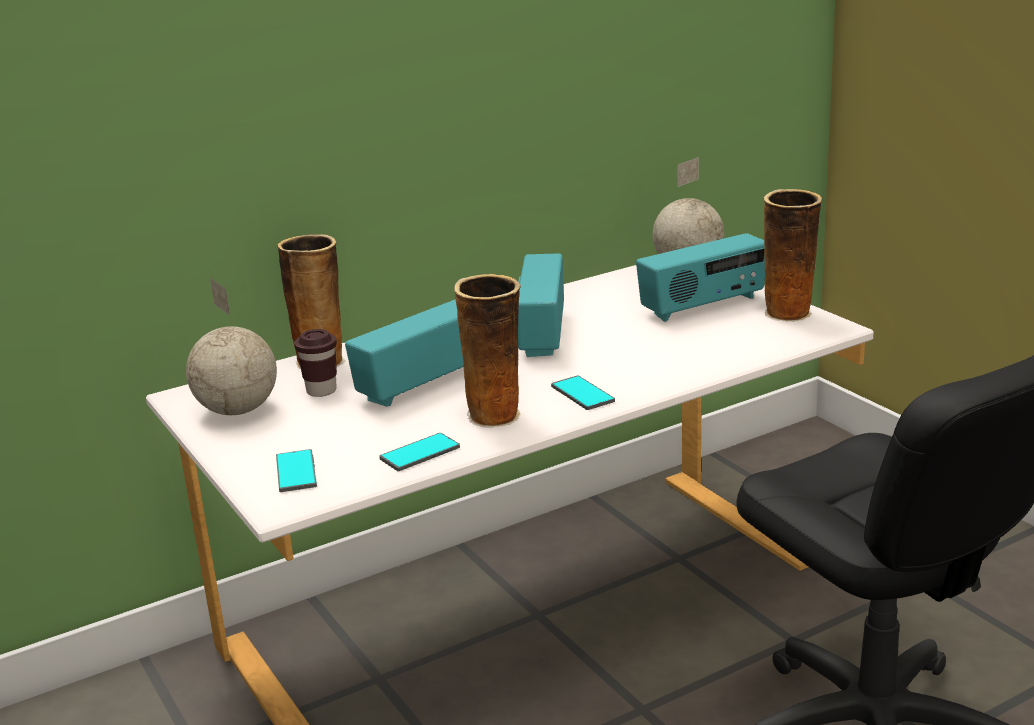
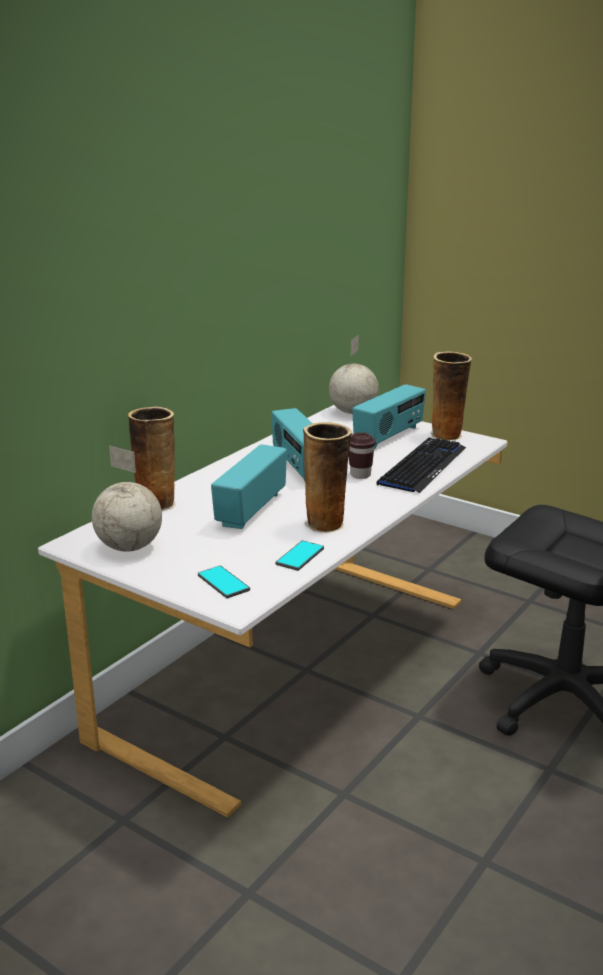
camera: 25 degrees left, 0 degrees up
brown cup [294,329,337,397] -> brown cup moved to [349,432,376,479]
phone [551,375,615,410] -> none
none -> keyboard [376,438,466,493]

